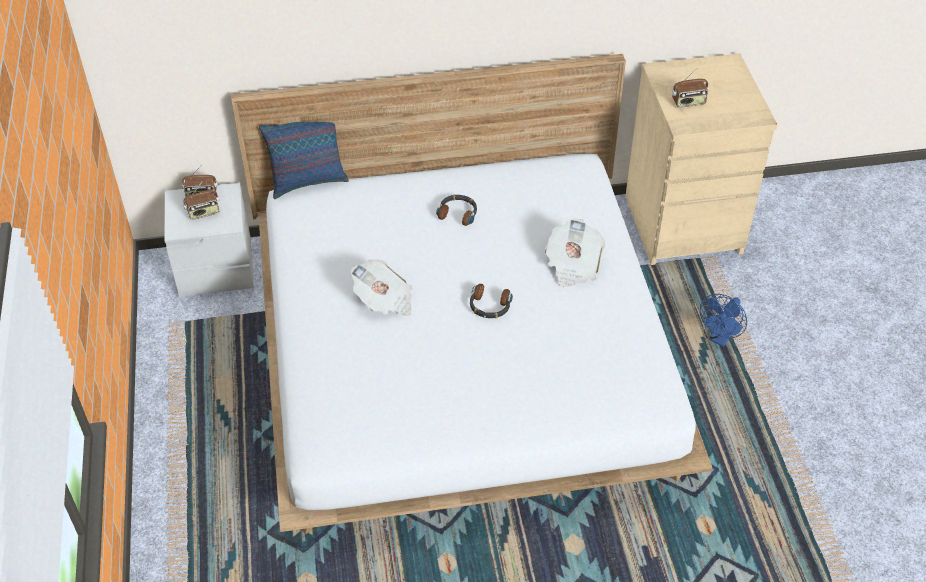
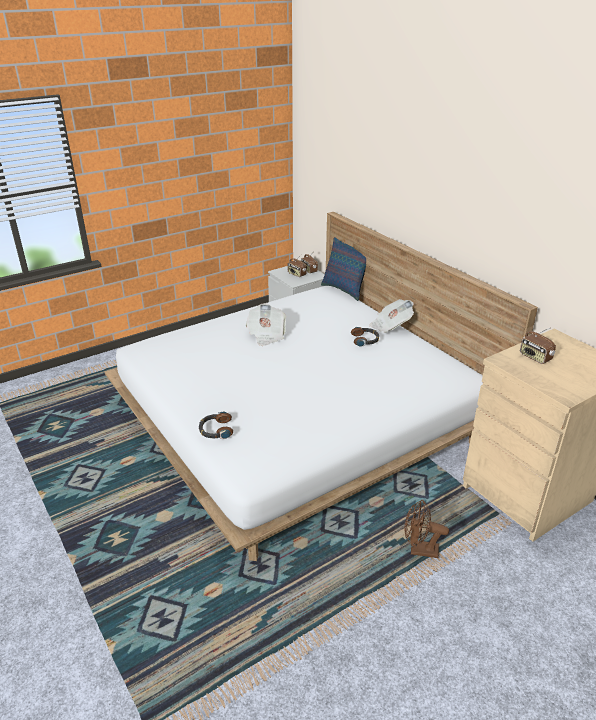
camera: 65 degrees right, 15 degrees down
headphones [470,284,513,318] -> headphones moved to [199,411,233,439]
newspaper [545,219,605,287] -> newspaper moved to [369,299,414,333]
blue fan [700,294,747,347] -> brown fan [405,500,449,558]

